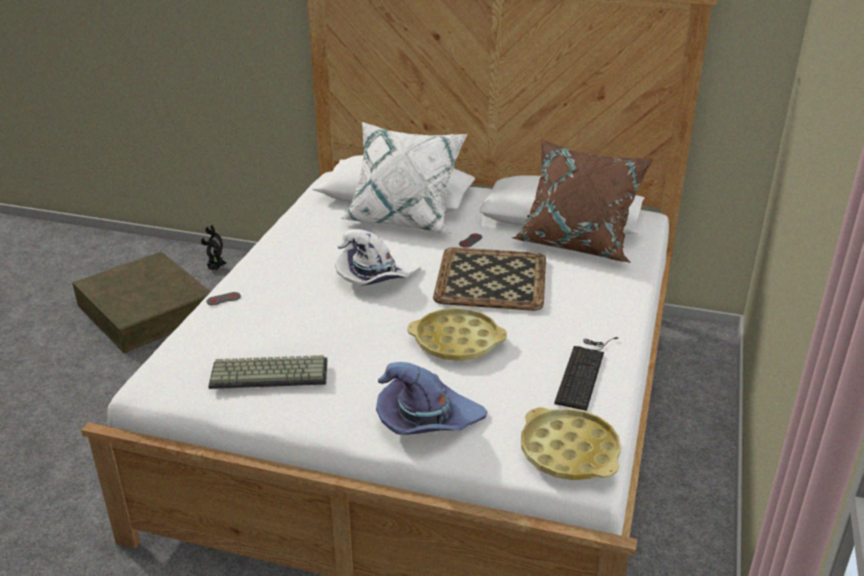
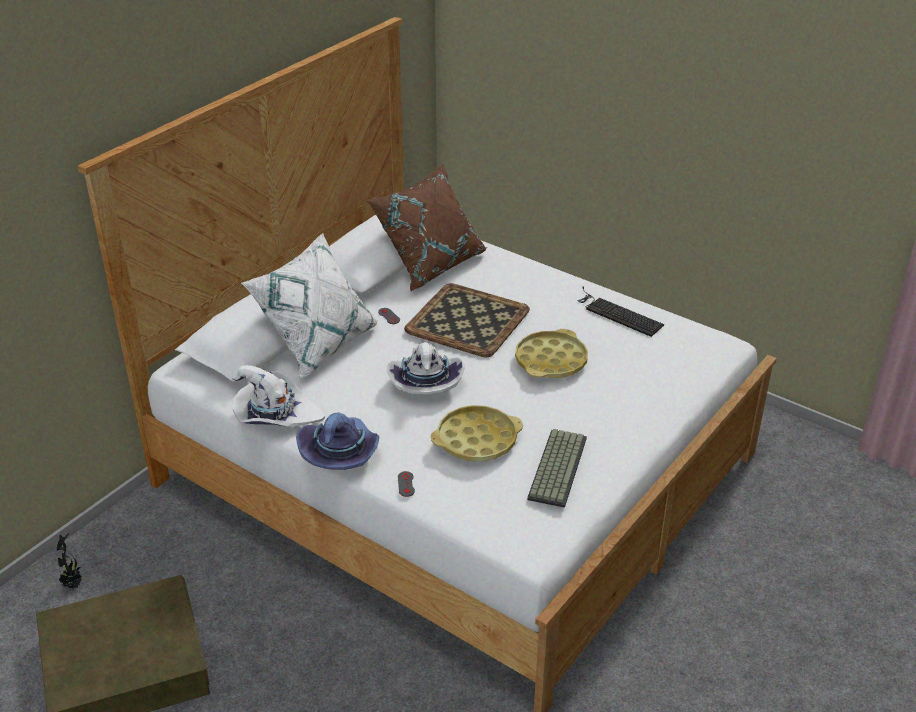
camera: 70 degrees left, 5 degrees up
purple hat [376,362,487,434] -> purple hat moved to [296,413,379,470]
yellow tray [521,407,621,480] -> yellow tray moved to [431,405,523,461]
none -> white hat [232,365,325,427]

